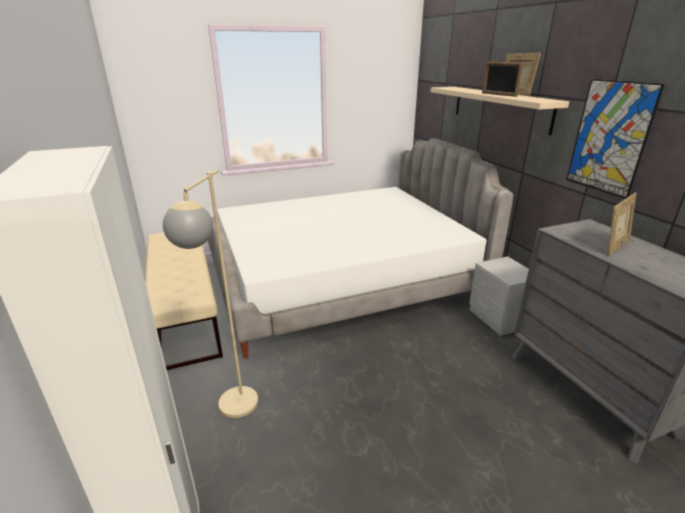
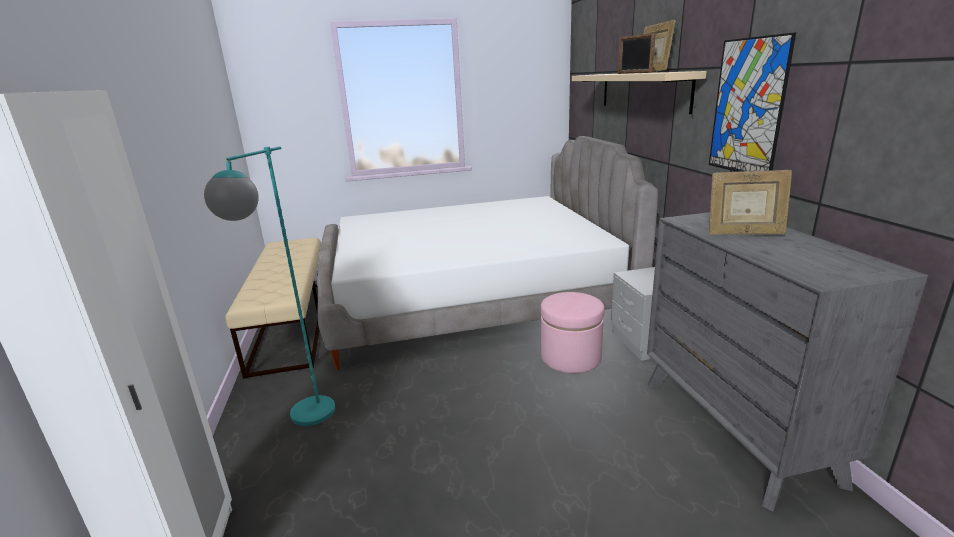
camera: 10 degrees right, 5 degrees down
beige floor lamp [163,169,258,418] -> turquoise floor lamp [204,146,335,426]
picture frame [608,192,636,256] -> picture frame turned 45 degrees clockwise [709,170,792,235]
none -> pink ottoman [541,292,604,373]

